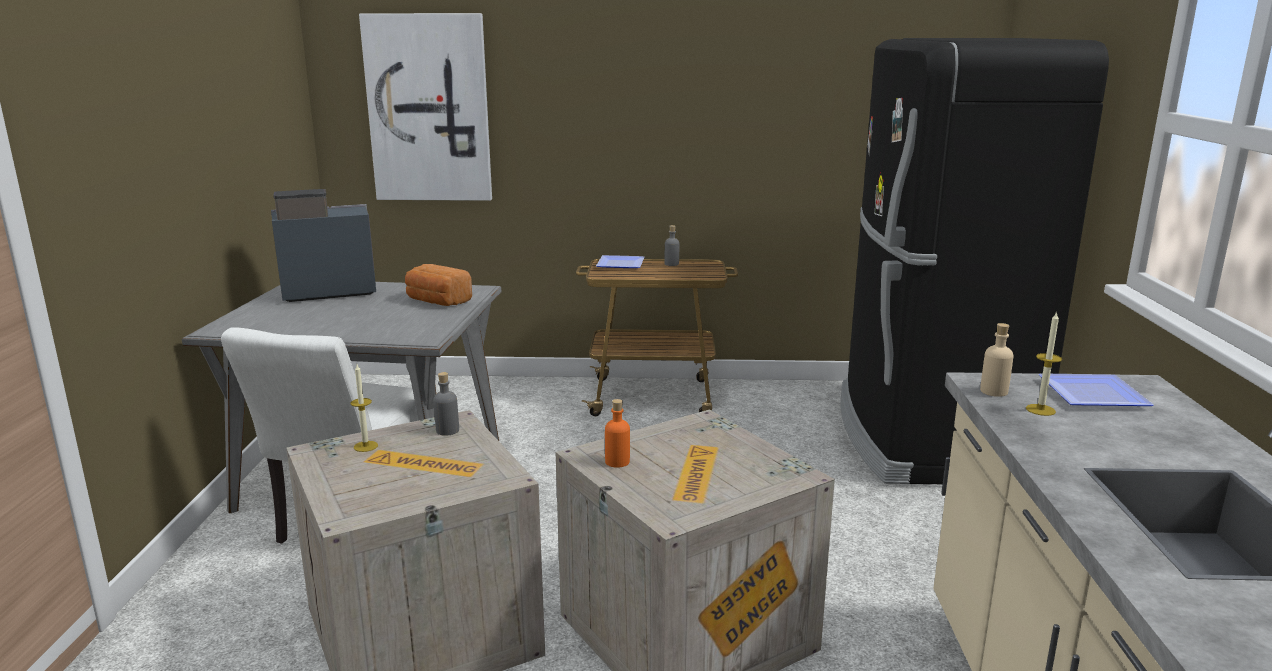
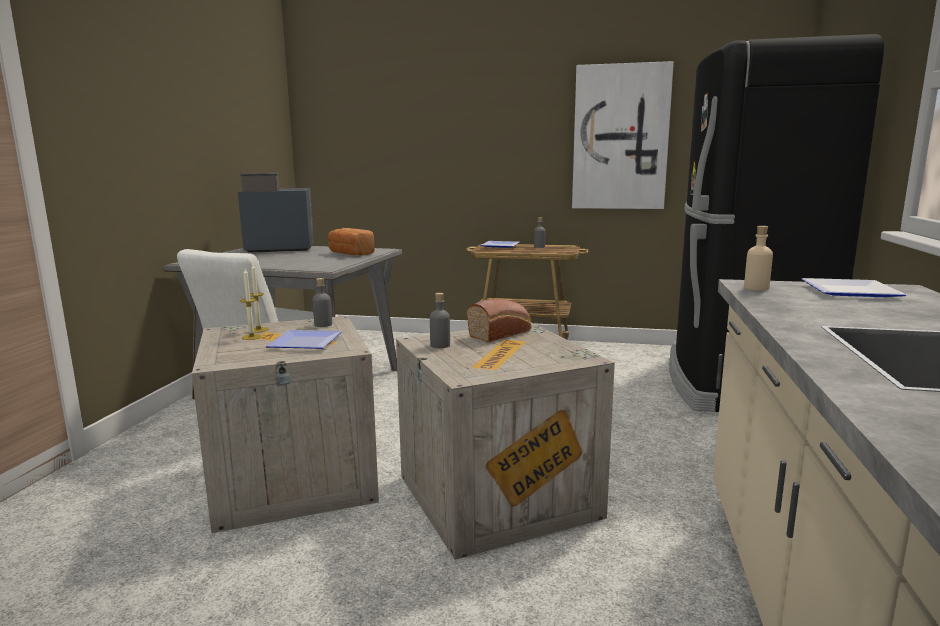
camera: 10 degrees right, 5 degrees down
picture [359,13,492,201] -> picture moved to [572,61,674,209]
orange bottle [605,399,630,468] -> grey bottle [430,293,450,348]
candle [1026,311,1062,416] -> candle moved to [240,269,262,340]
none -> plate [265,330,342,349]
none -> bread [467,299,532,342]

